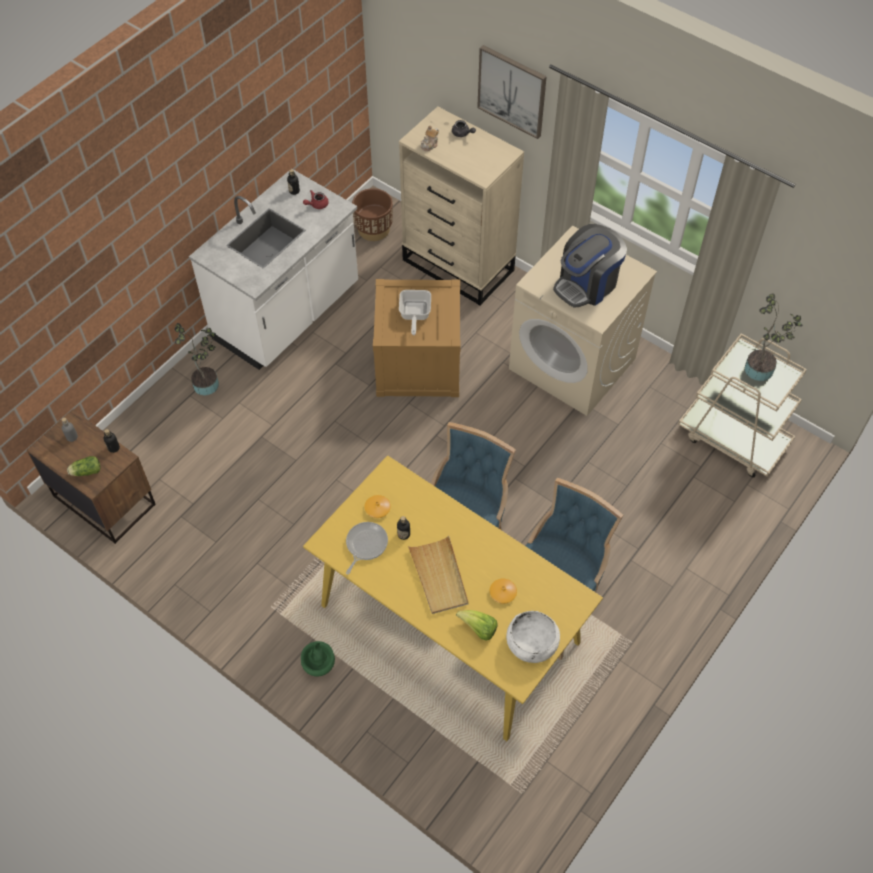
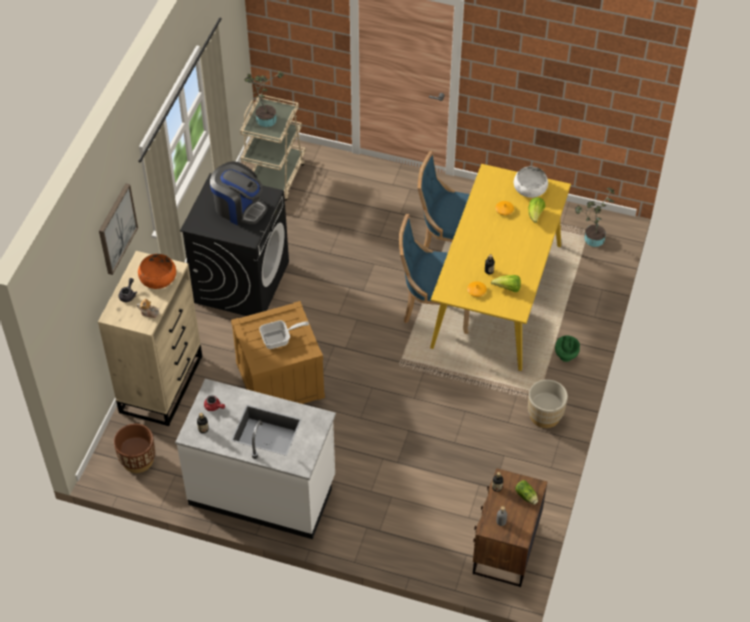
camera: 110 degrees left, 5 degrees down
potted plant [174,323,219,395] -> potted plant moved to [575,188,614,247]
frying pan [346,522,388,575] -> lettuce [491,275,521,292]
beige tray [408,535,468,614] -> none
beige washing machine [509,225,657,416] -> black washing machine [180,173,289,316]
none -> orange bowl [138,254,176,289]
none -> beige planter [528,379,568,428]

